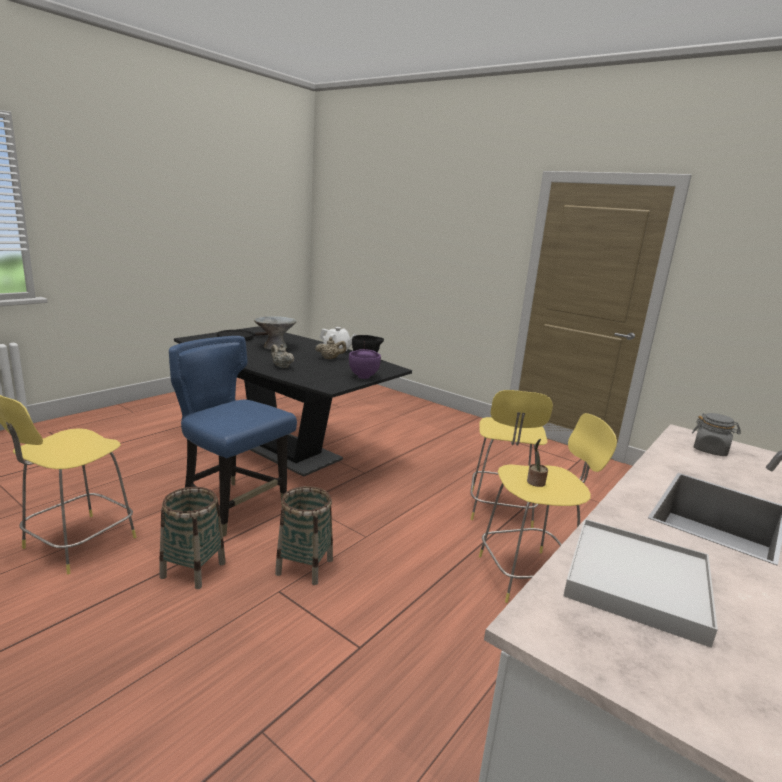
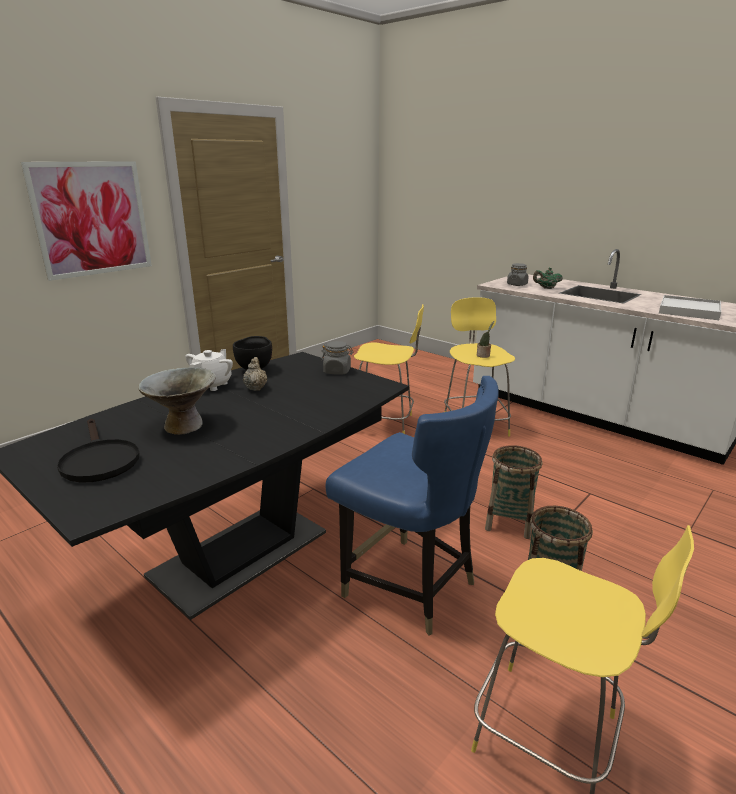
camera: 85 degrees left, 5 degrees up
blue chair [169,336,297,537] -> blue chair turned 90 degrees counterclockwise [325,376,499,635]
beige teapot [271,344,294,368] -> none
purple bowl [349,349,381,379] -> grey jar [321,341,353,375]
none -> picture [21,161,152,281]
none -> green teapot [533,268,563,289]

